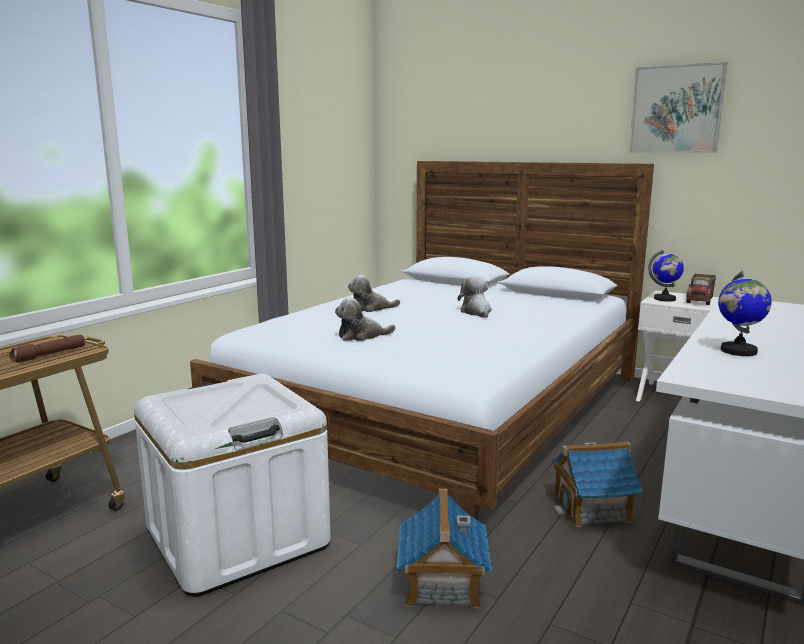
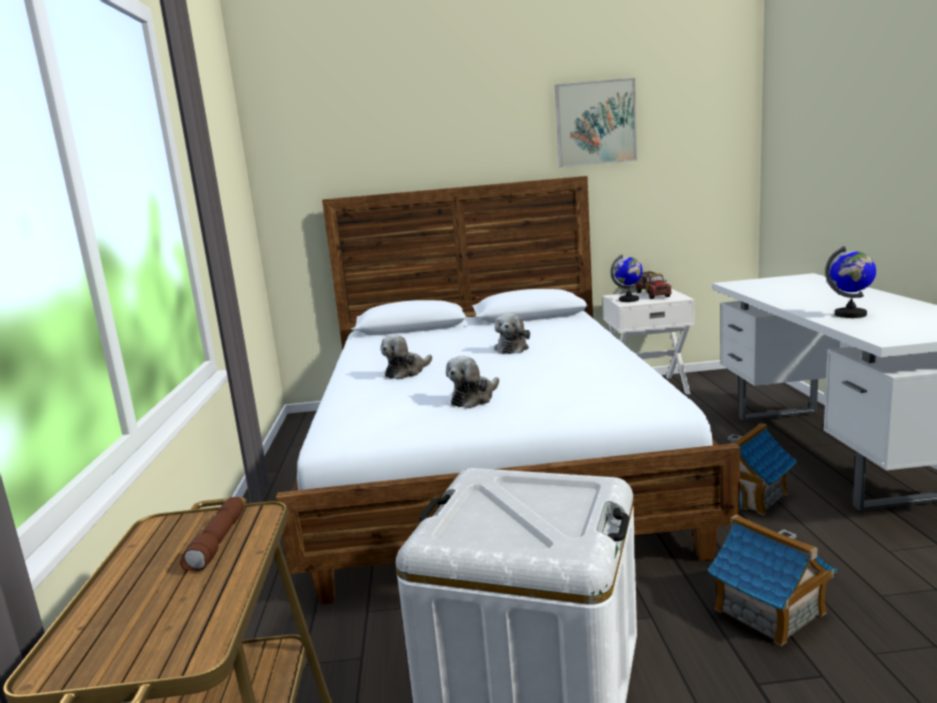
camera: 35 degrees left, 0 degrees up
plush toy [458,276,492,318] -> plush toy turned 120 degrees counterclockwise [494,313,530,354]

